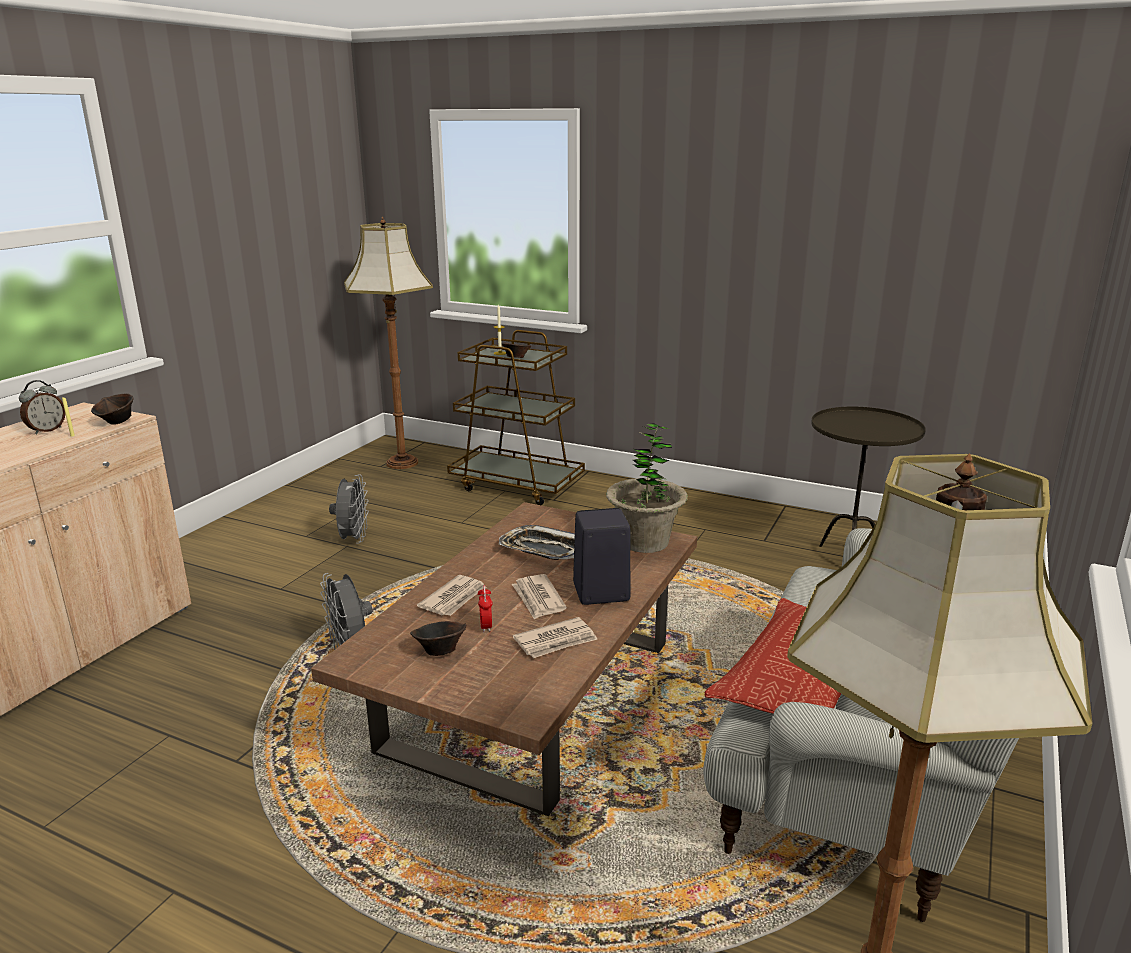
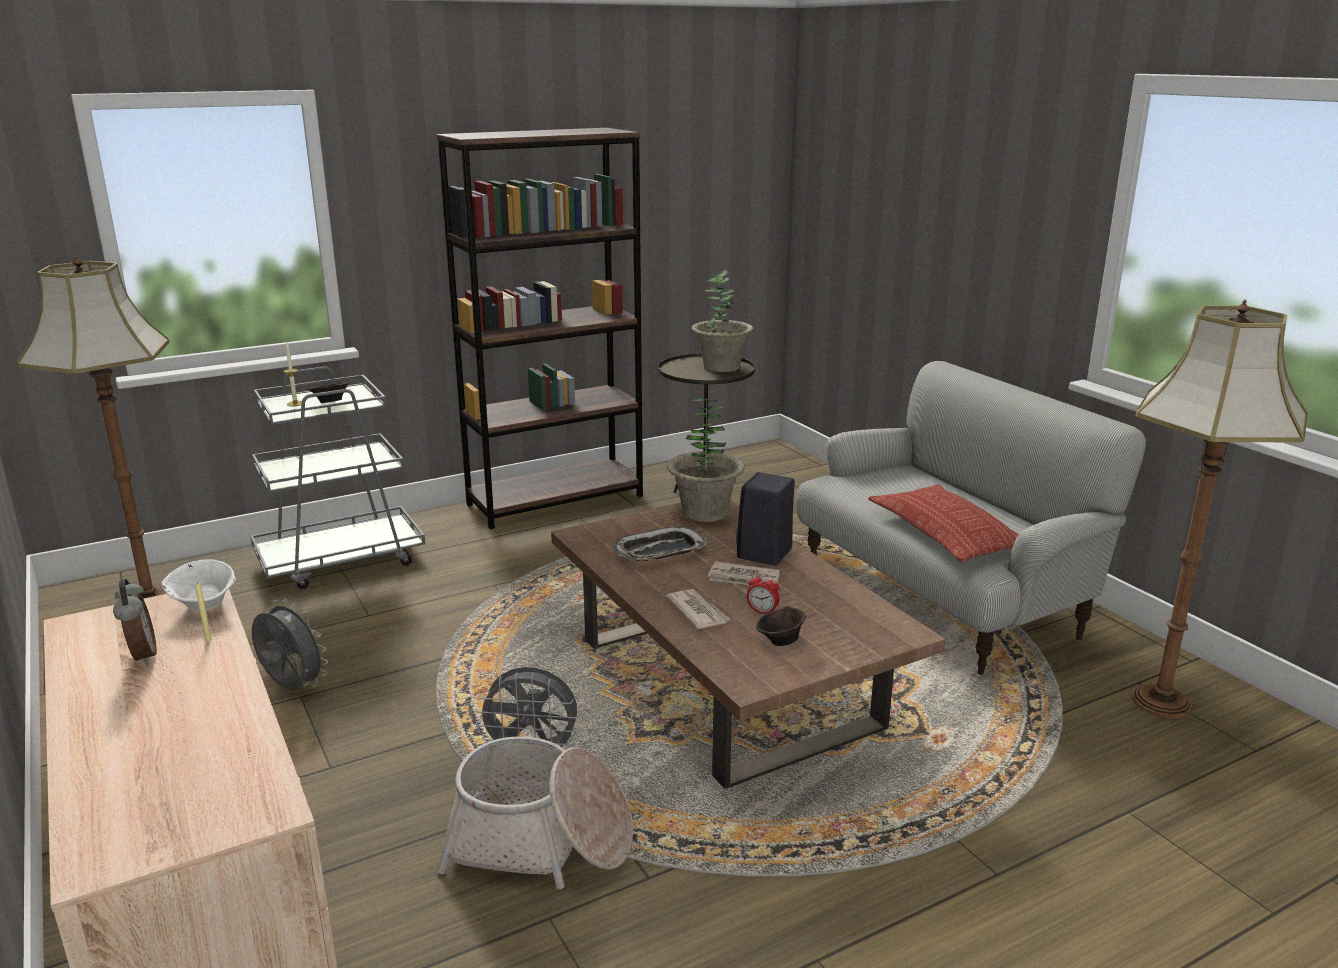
camera: 55 degrees left, 0 degrees up
brown bowl [91,393,134,425] -> white bowl [161,559,236,611]
brown cart [447,330,585,505] -> grey cart [250,367,425,589]
newspaper [513,617,598,658] -> none
none -> brown bookcase [436,128,643,529]
none -> basket [437,736,633,889]
none -> potted plant [692,270,754,372]

